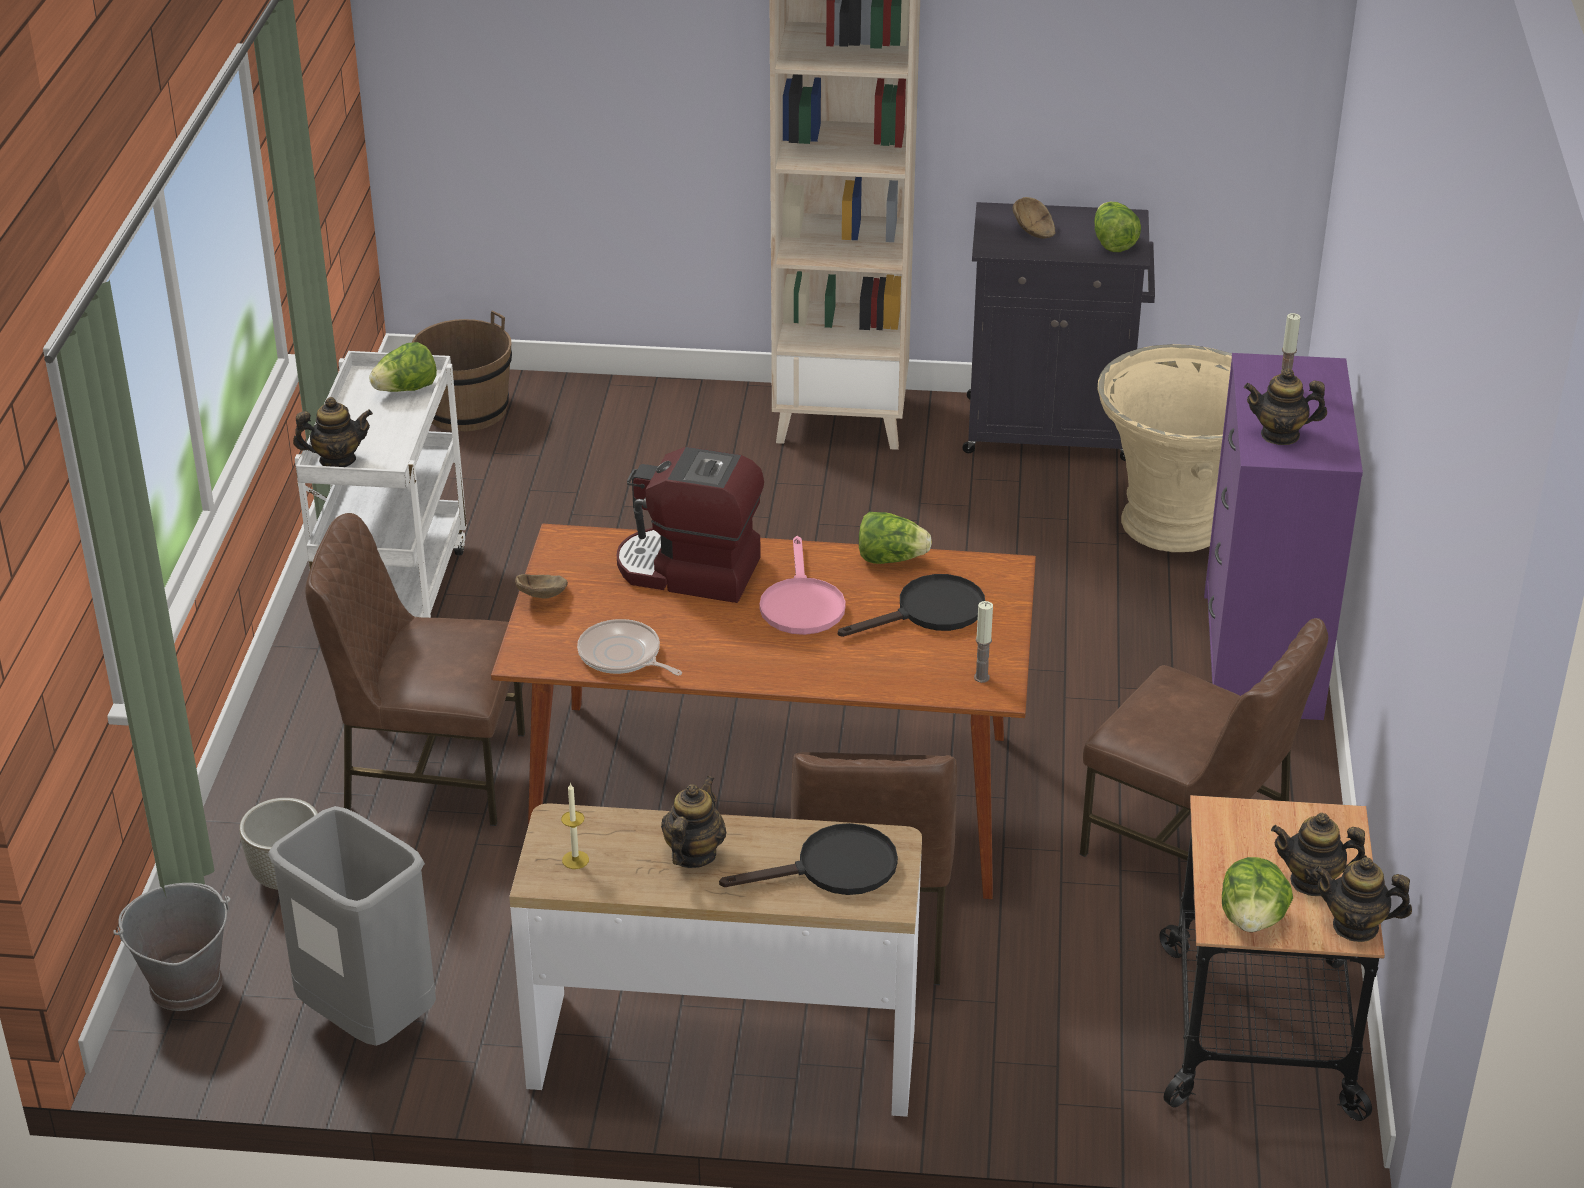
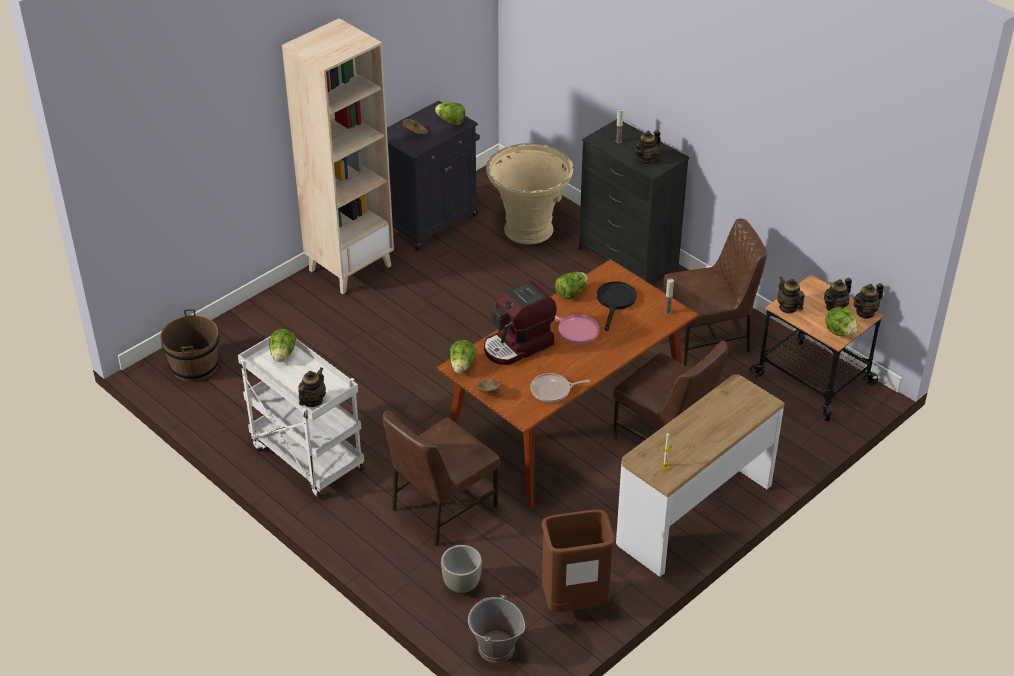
camera: 50 degrees left, 5 degrees up
grey trash can [268,806,436,1046] -> brown trash can [542,510,615,612]
teapot [661,776,727,868] -> teapot moved to [777,276,805,313]
black frying pan [719,823,898,895] -> none
purple dresser [1204,353,1363,720] -> black dresser [579,119,689,285]
none -> lettuce [450,340,476,373]

